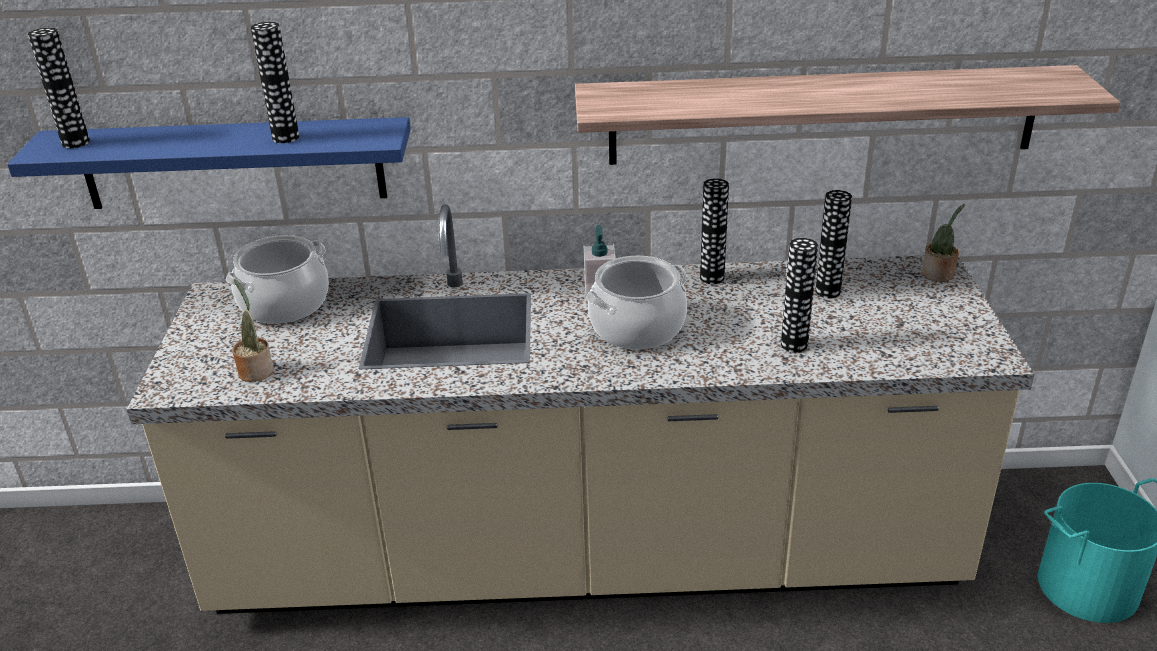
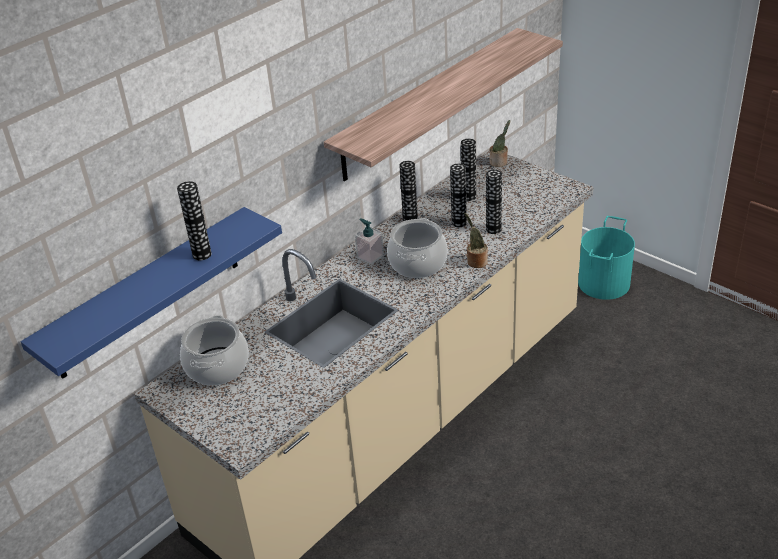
camera: 45 degrees left, 5 degrees up
vase [28,28,90,148] -> vase moved to [450,164,467,227]
potted plant [232,279,274,382] -> potted plant moved to [464,213,488,268]

